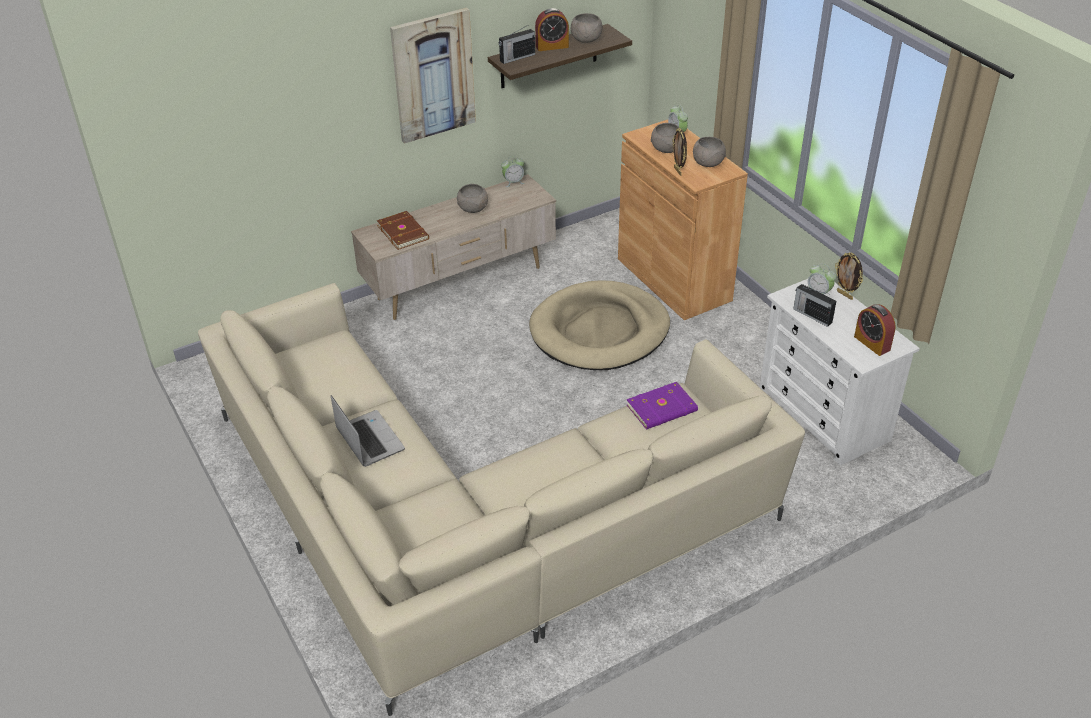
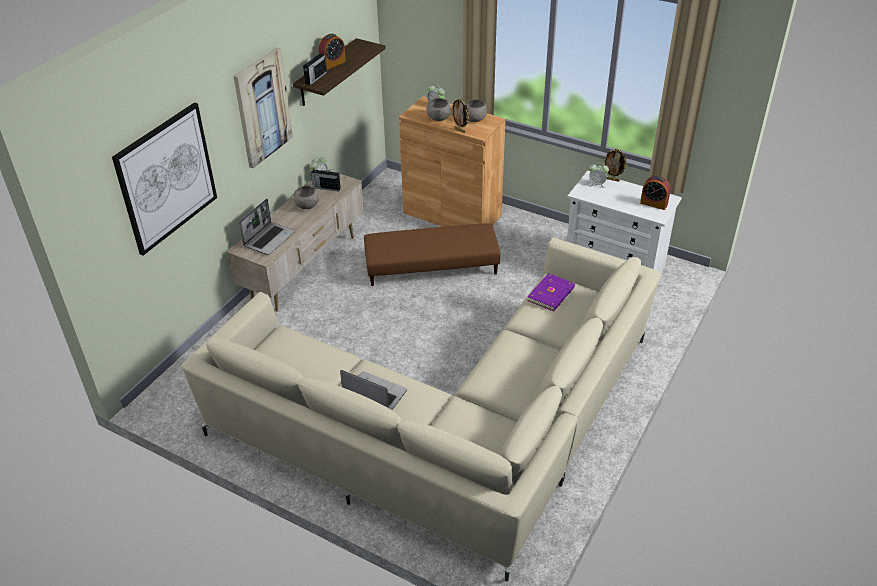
camera: 30 degrees left, 0 degrees up
brown book [376,211,429,250] -> laptop [239,199,295,255]
beige dog bed [529,280,670,370] -> brown ottoman [364,223,501,286]
grey bowl [571,13,603,43] -> none
radio [793,284,836,327] -> radio moved to [311,170,341,192]
none -> picture [112,102,217,255]

